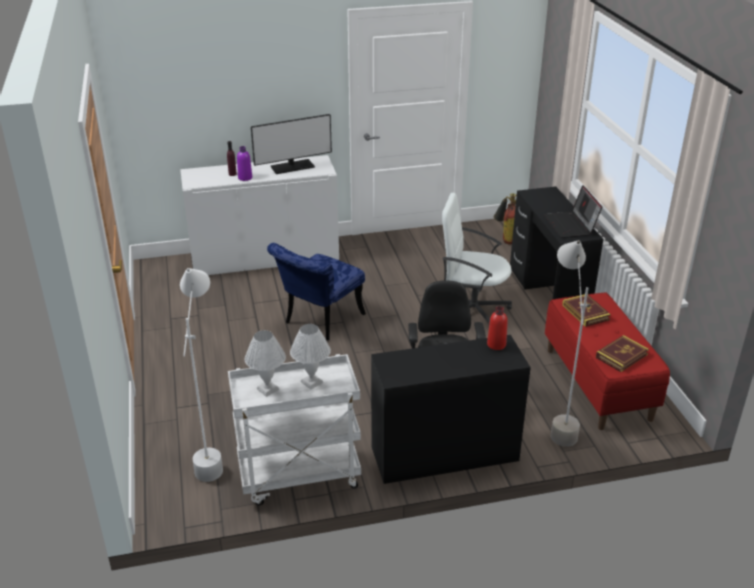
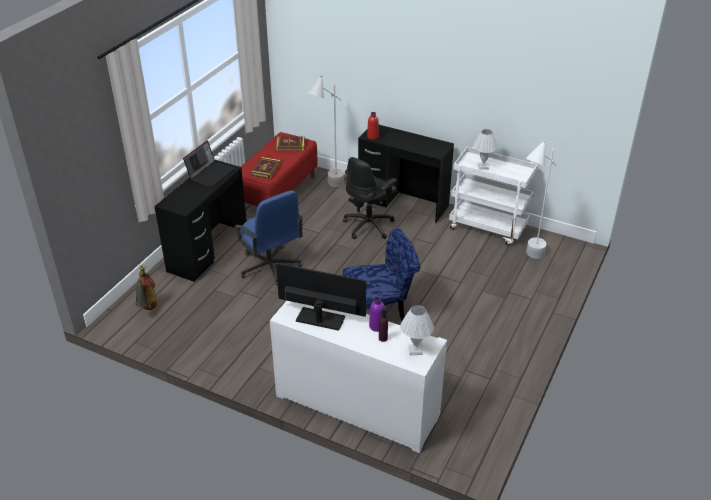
camera: 140 degrees left, 5 degrees up
white table lamp [245,330,286,397] -> white table lamp moved to [400,305,434,355]
white office chair [442,193,512,323] -> blue office chair [234,190,303,286]

